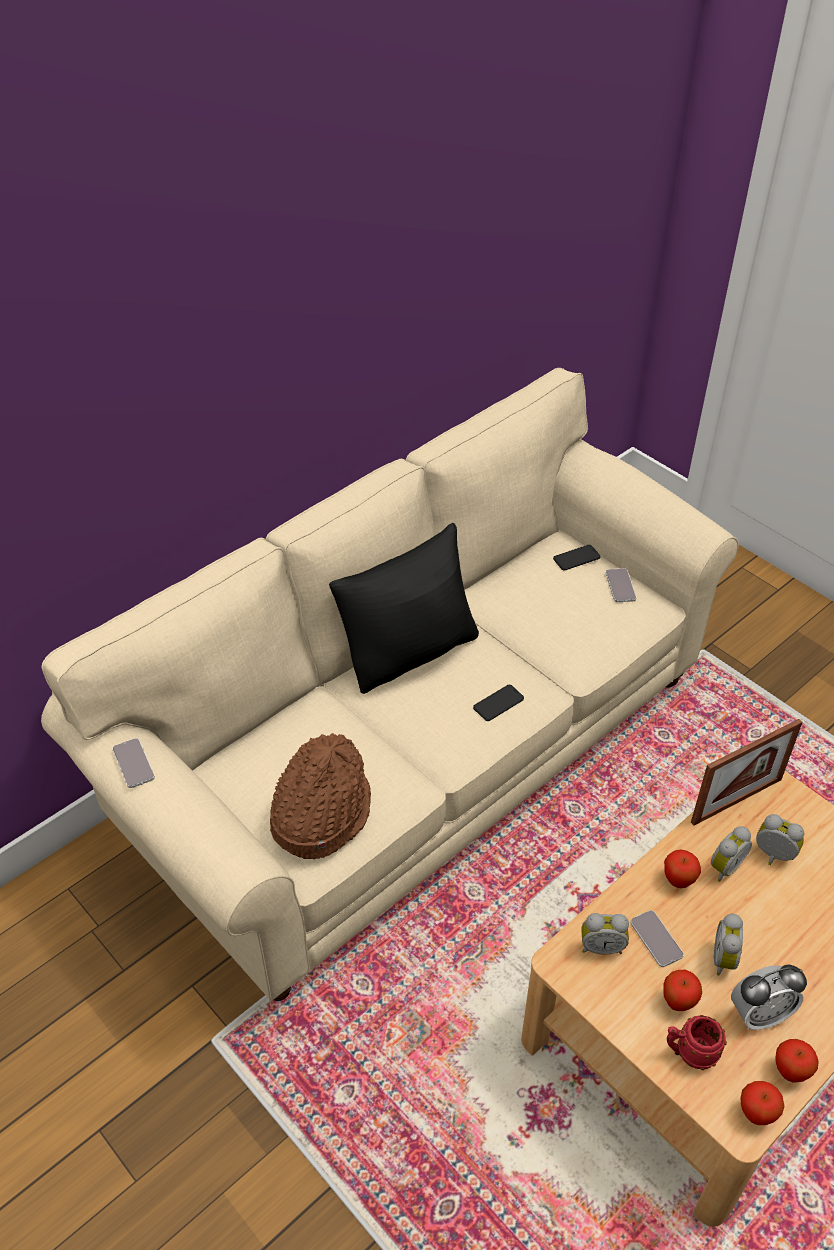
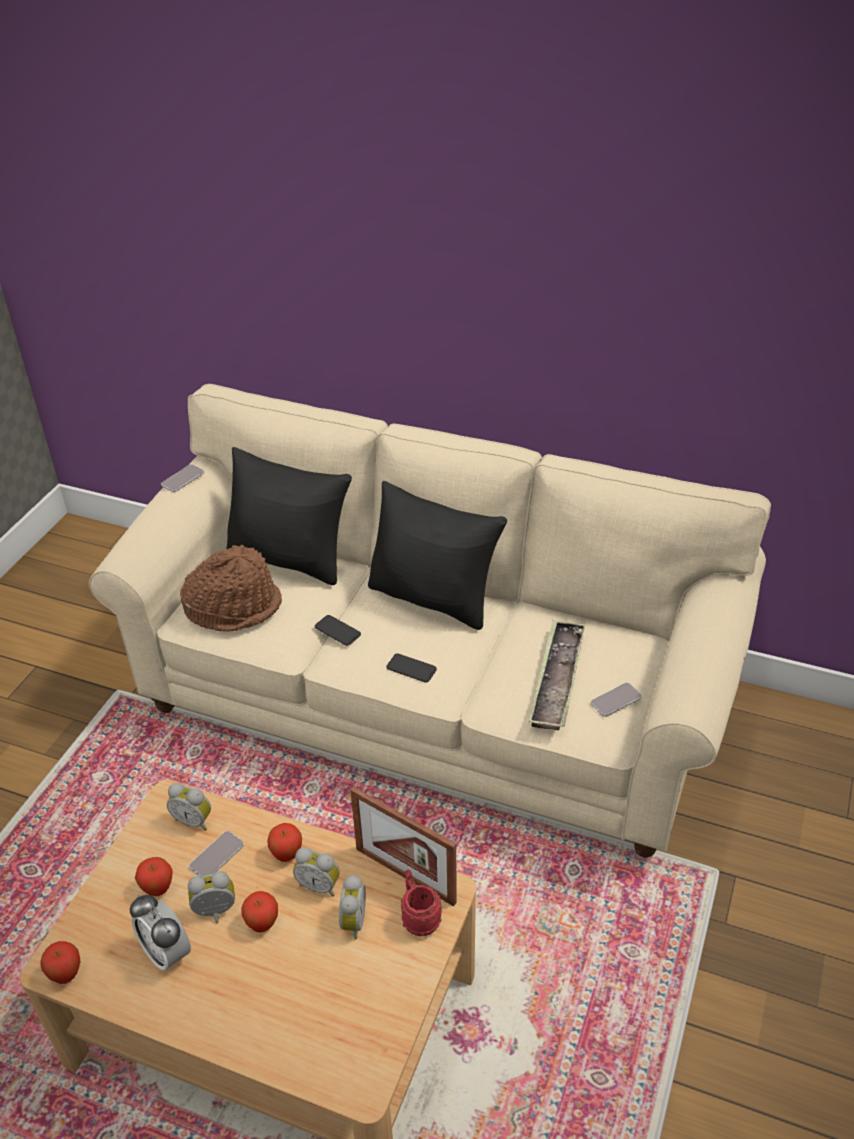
camera: 65 degrees right, 5 degrees down
phone [553,545,600,571] -> phone moved to [315,615,361,646]
alarm clock [581,913,629,954] -> alarm clock turned 45 degrees counterclockwise [167,783,211,831]
red mug [667,1015,727,1070] -> red mug moved to [401,870,442,936]
apple [776,1039,819,1083] -> apple moved to [241,891,278,933]
none -> black pillow [226,447,352,585]
none -> tray [529,620,585,730]

